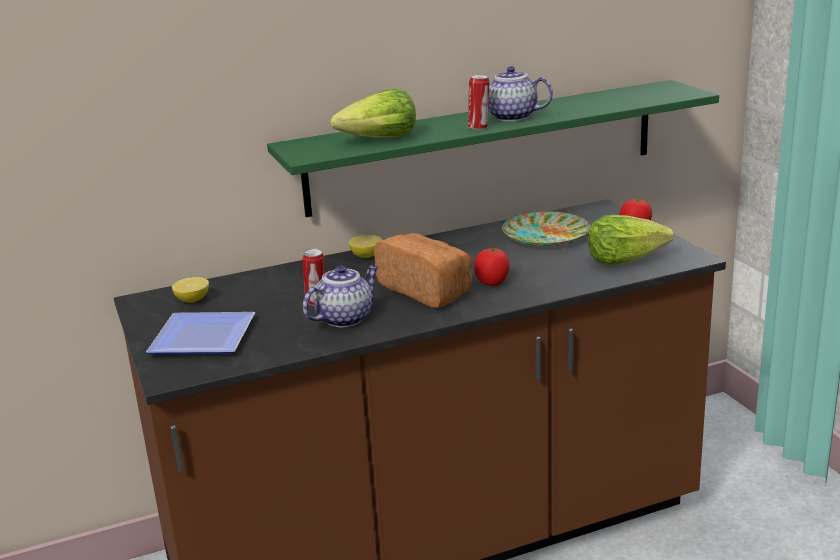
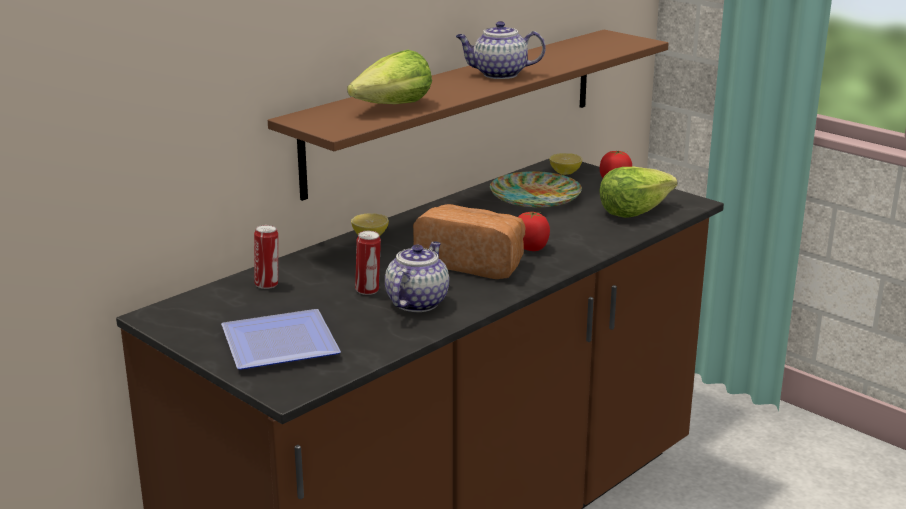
camera: 25 degrees left, 0 degrees up
lemon [172,277,209,303] -> lemon moved to [550,153,582,175]
green shelf [267,80,719,217] -> brown shelf [268,30,669,201]
can [468,75,490,130] -> can moved to [254,225,278,289]

